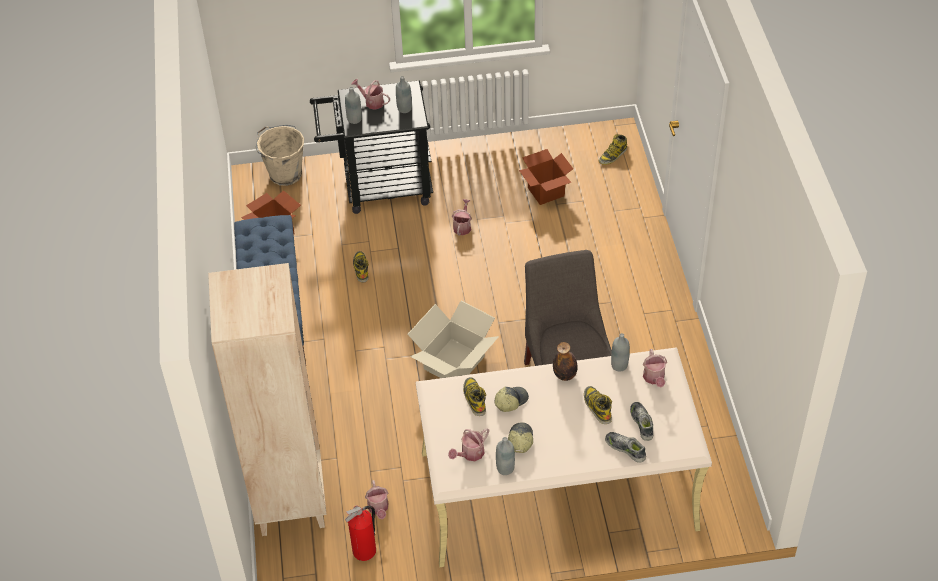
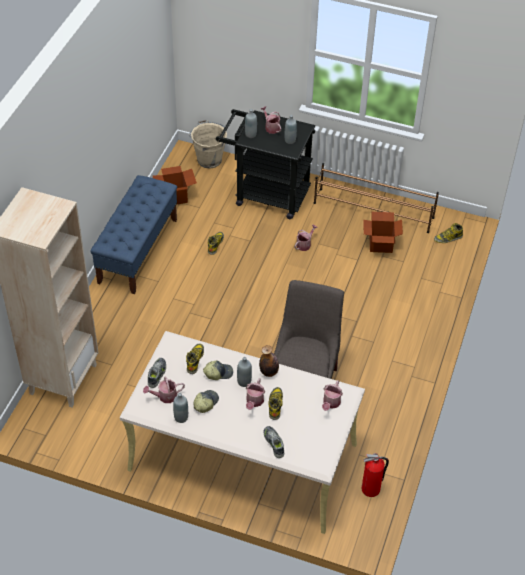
camera: 25 degrees right, 0 degrees up
fire extinguisher [345,506,376,561] -> fire extinguisher moved to [361,453,389,497]
watering can [365,480,389,519] -> watering can moved to [246,378,265,410]
cardboard box [407,301,499,378] -> none
grey bottle [611,333,630,371] -> grey bottle moved to [237,357,252,387]
shoe [630,402,653,441] -> shoe moved to [148,358,166,388]
none -> brown shoe rack [314,163,439,233]

